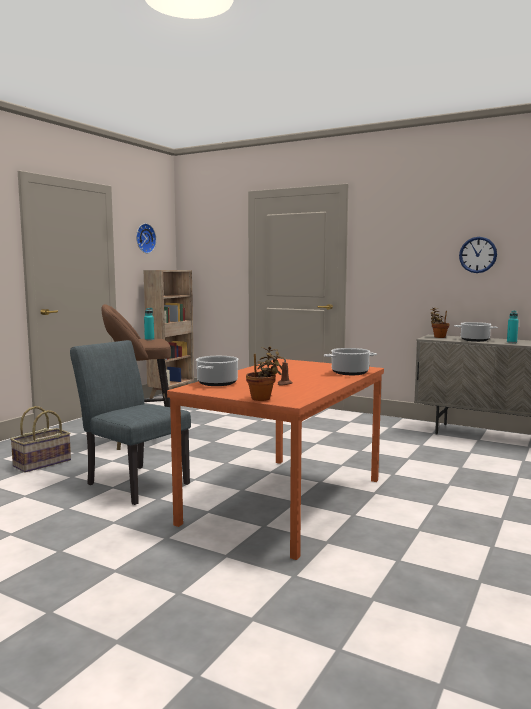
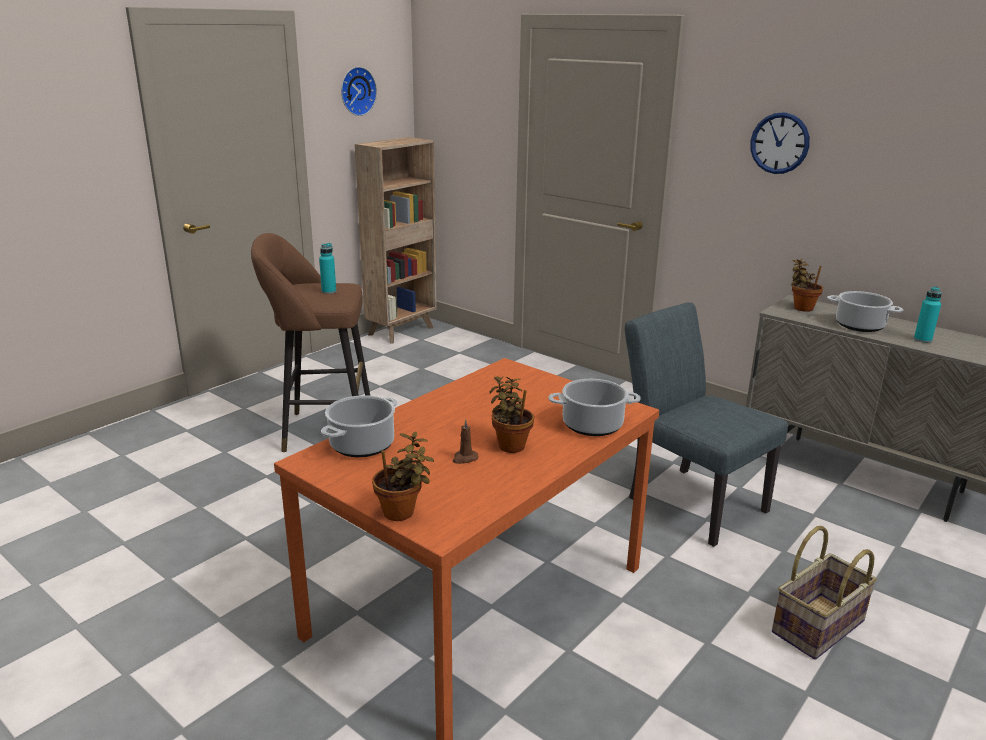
camera: 10 degrees right, 15 degrees up
basket [10,406,71,473] -> basket moved to [772,526,877,660]
grey chair [70,340,191,505] -> grey chair moved to [625,302,788,547]
wall clock [459,237,497,273] -> wall clock moved to [750,112,810,174]
none -> potted plant [490,376,534,453]

